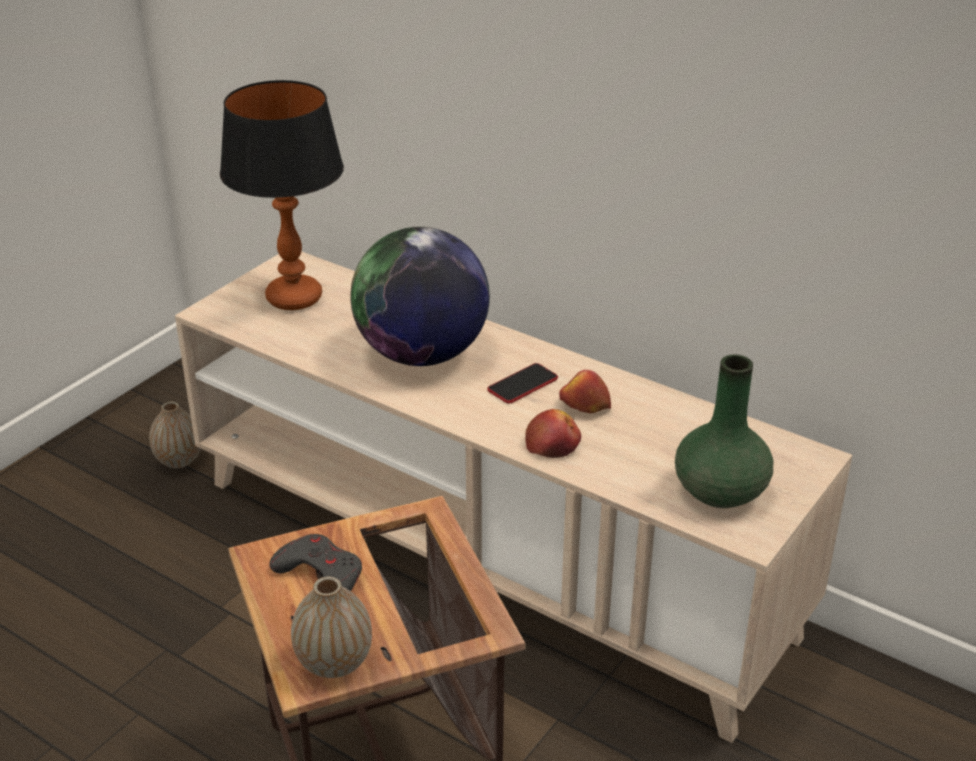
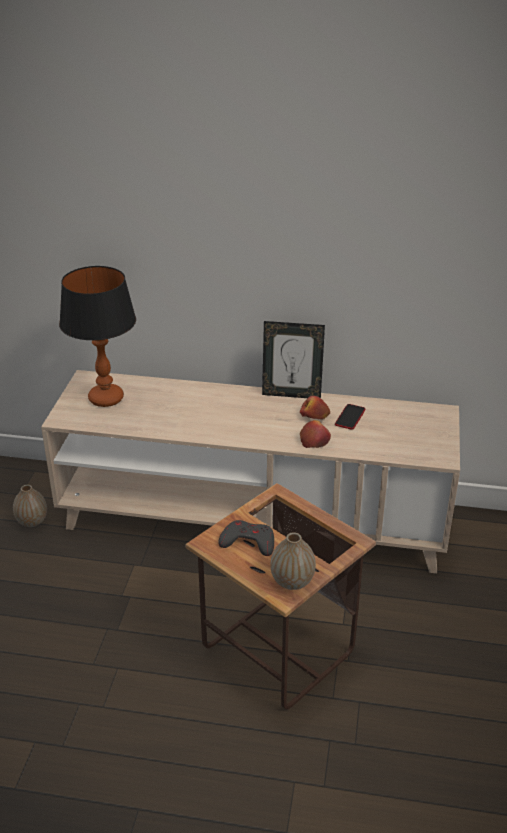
camera: 25 degrees left, 0 degrees up
globe [350,227,490,366] -> none
phone [487,363,558,404] -> phone moved to [335,404,366,430]
green vase [675,355,773,508] -> none
none -> picture frame [262,321,325,398]

